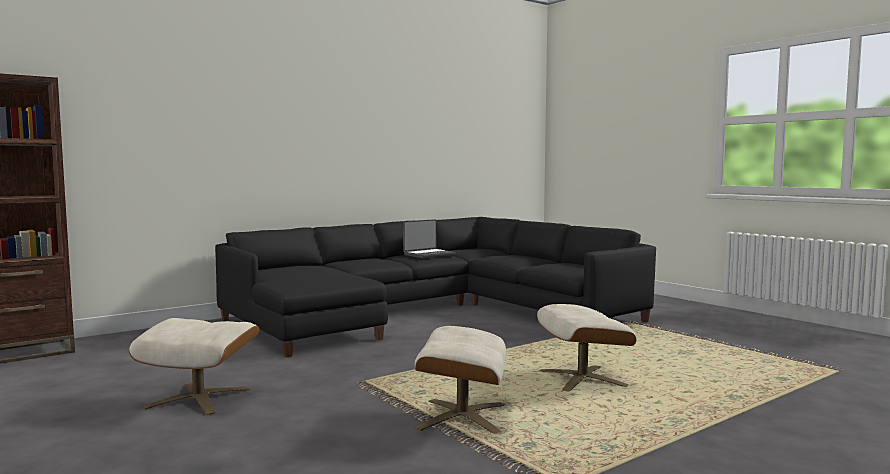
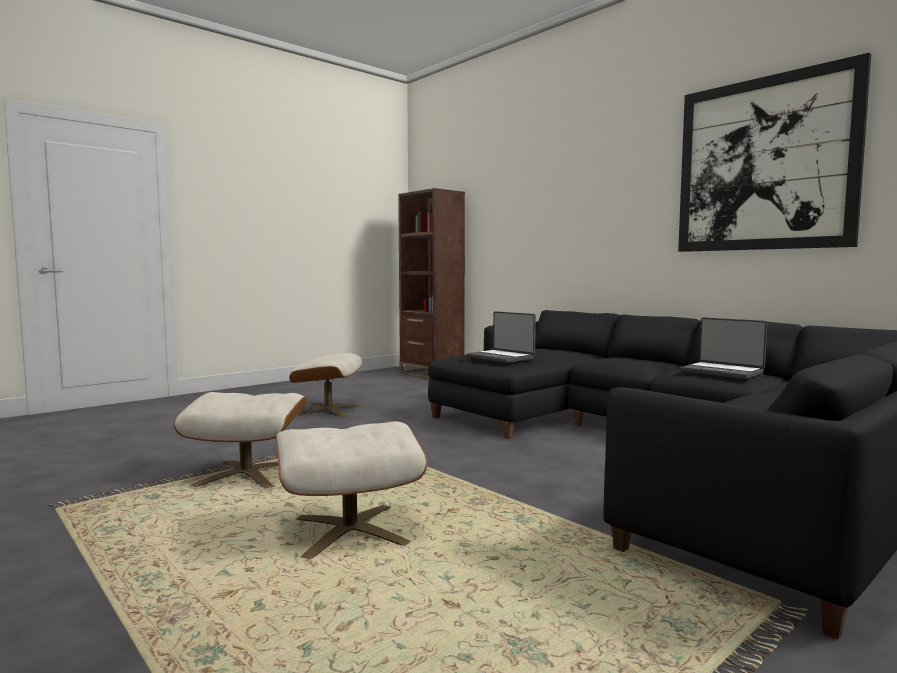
camera: 85 degrees right, 0 degrees up
none -> laptop [466,311,536,363]
none -> picture [678,53,871,252]

